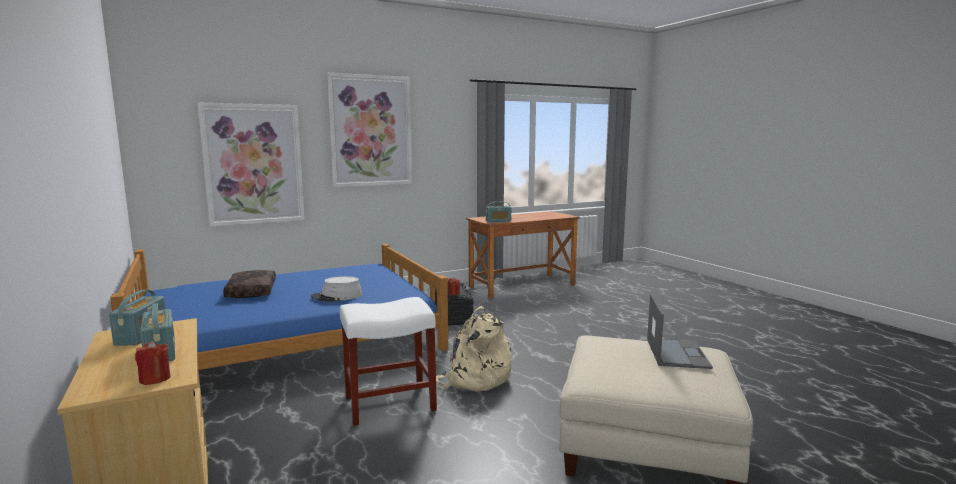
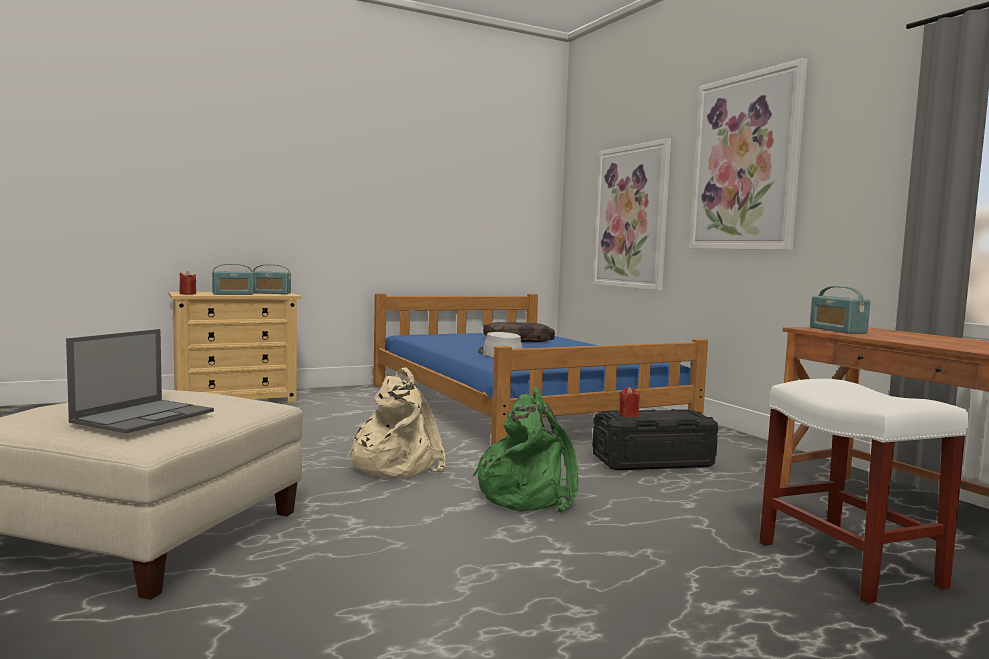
camera: 90 degrees right, 5 degrees down
white stool [340,297,437,426] -> white stool moved to [759,379,969,604]
laptop [647,294,713,369] -> laptop turned 75 degrees counterclockwise [66,329,214,433]
none -> green backpack [473,387,578,512]

